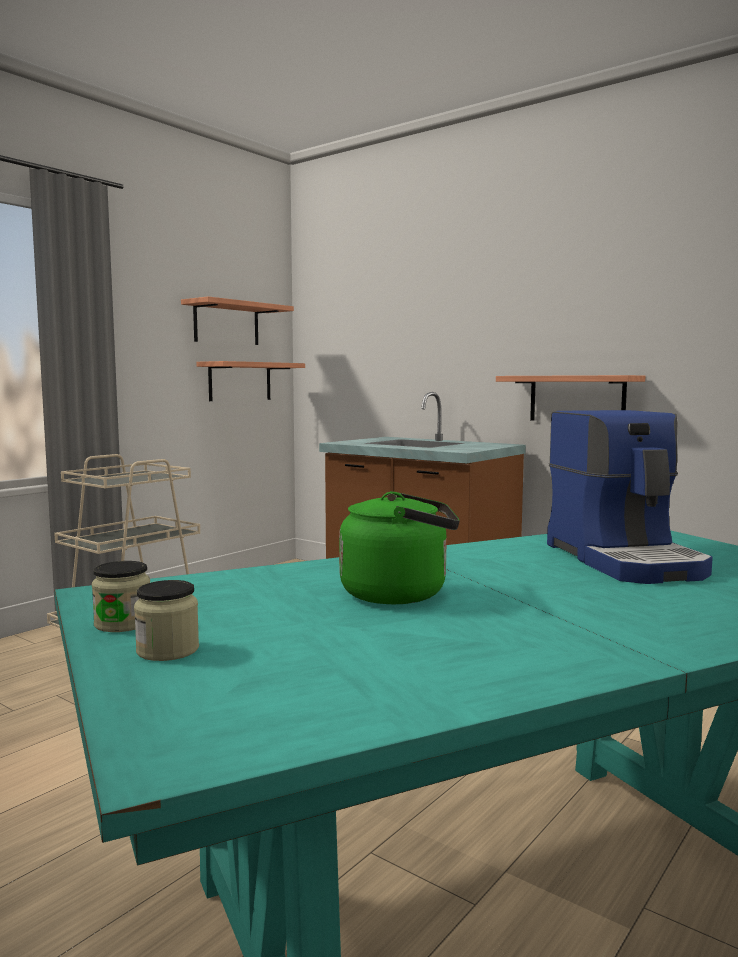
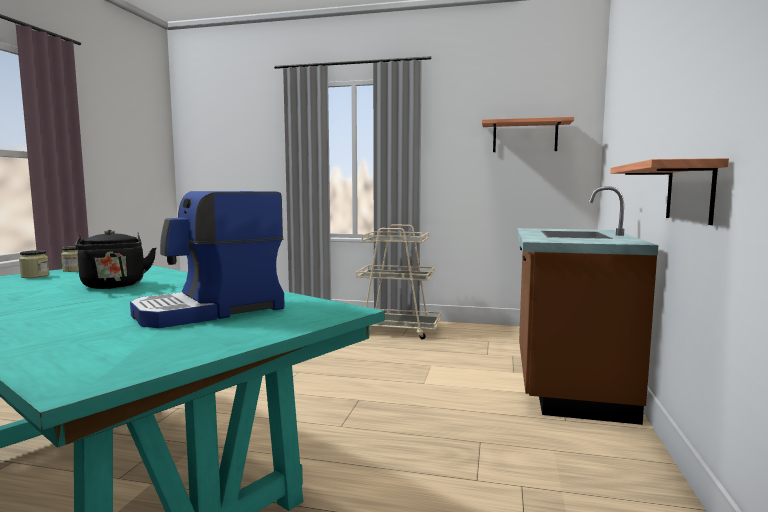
camera: 65 degrees right, 0 degrees up
shelf [196,361,305,401] -> none
green kettle [339,491,460,604] -> black kettle [75,230,156,289]

